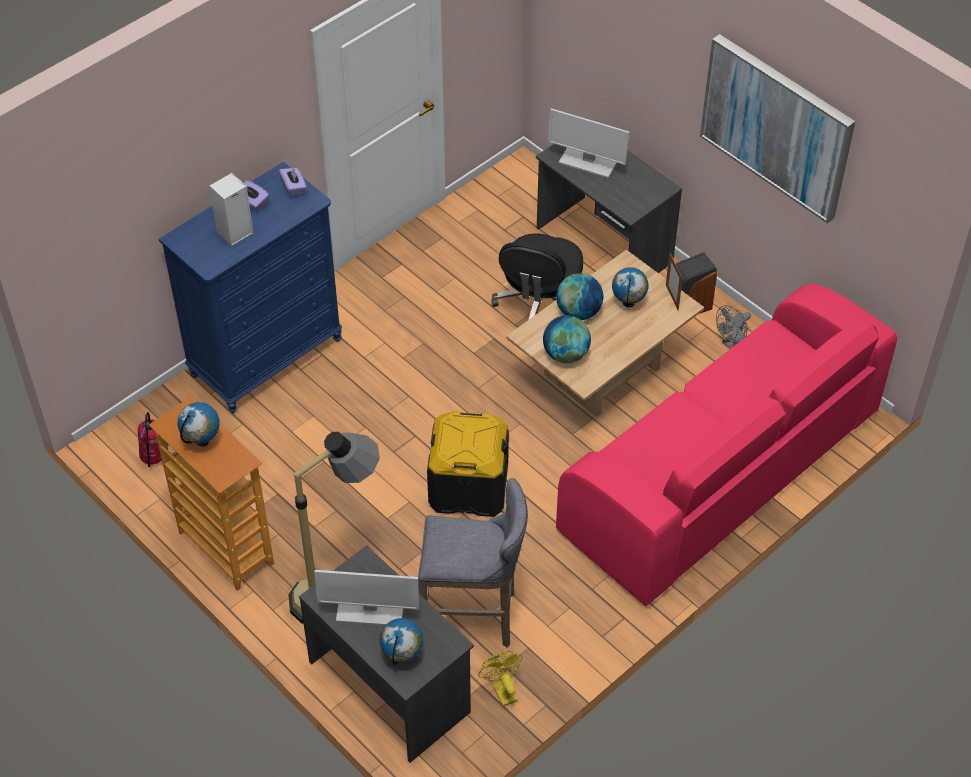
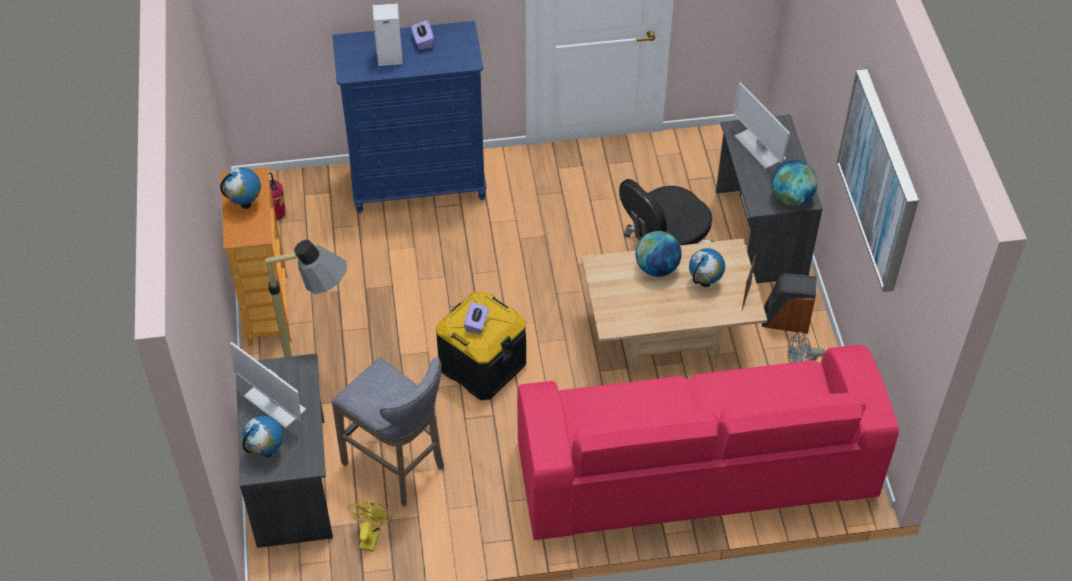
camera: 35 degrees right, 0 degrees up
purple tissue box [279,167,306,198] -> purple tissue box moved to [464,302,489,334]
globe [543,315,591,363] -> globe moved to [772,160,818,206]

